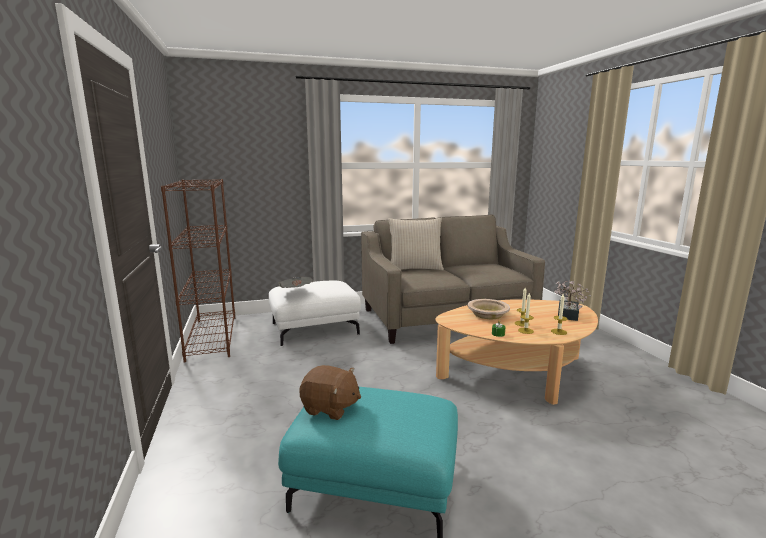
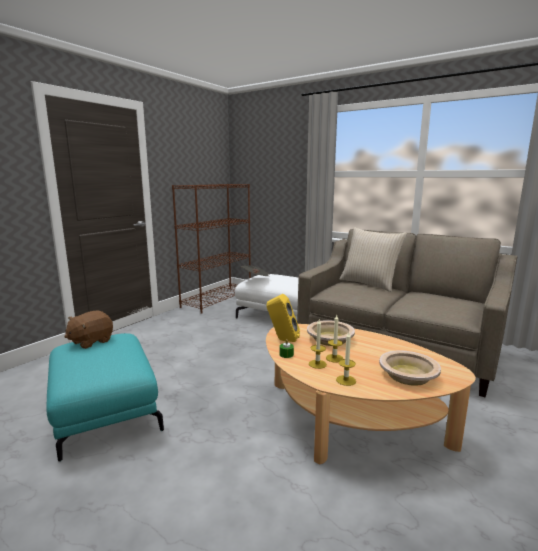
camera: 50 degrees right, 0 degrees up
brown plush toy [299,365,361,420] -> brown plush toy turned 60 degrees clockwise [64,310,113,349]
potted plant [554,281,591,321] -> beige bowl [379,351,441,386]
none -> yellow speaker [267,294,300,342]

